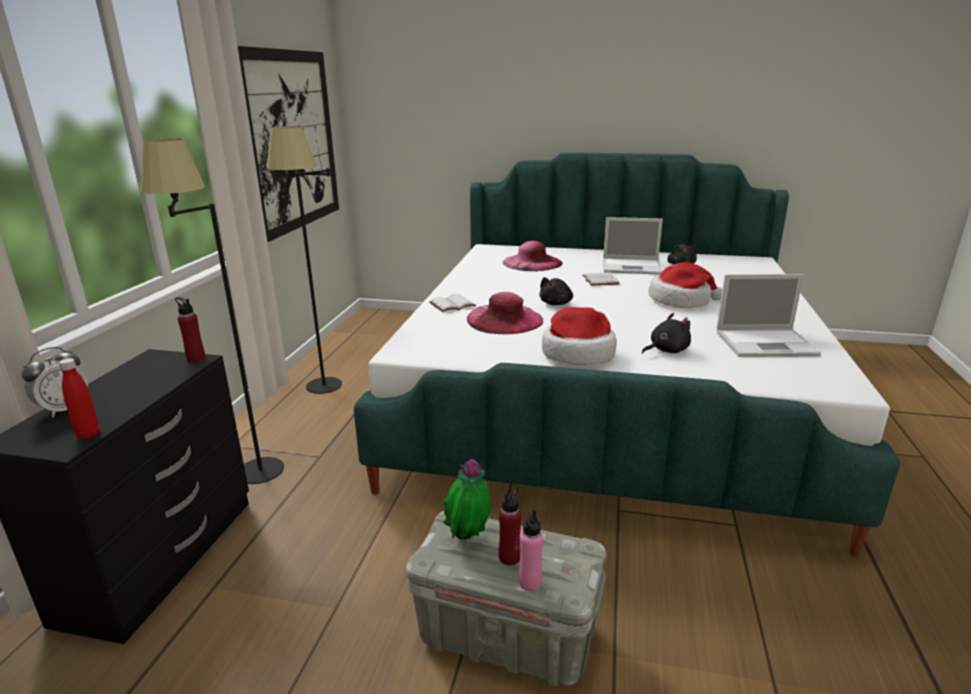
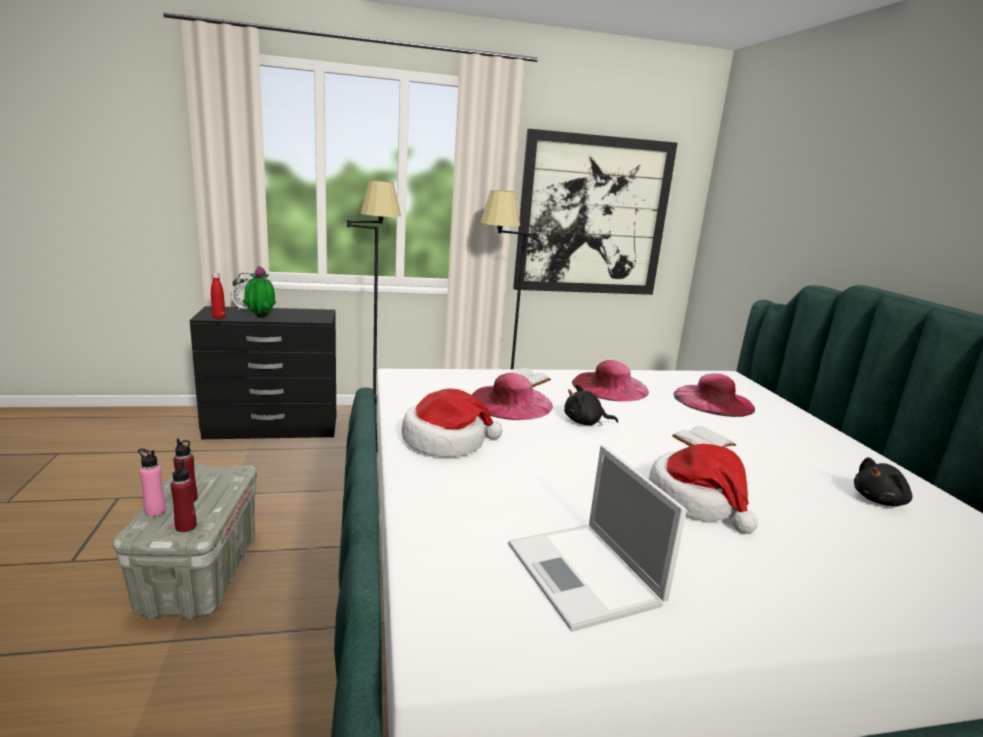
camera: 65 degrees right, 5 degrees down
red bottle [175,297,206,363] -> red bottle moved to [171,459,197,532]
potted plant [443,459,491,540] -> potted plant moved to [243,266,276,318]
laptop [603,217,663,275] -> none
black plush toy [642,313,691,354] -> none
none -> pink hat [572,360,649,401]

